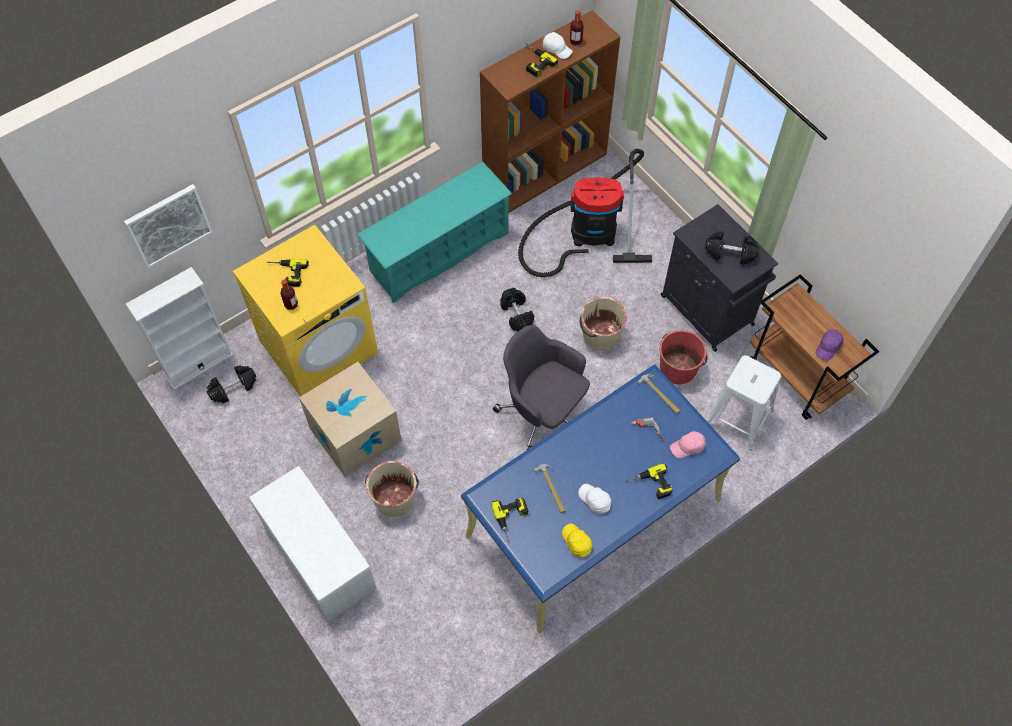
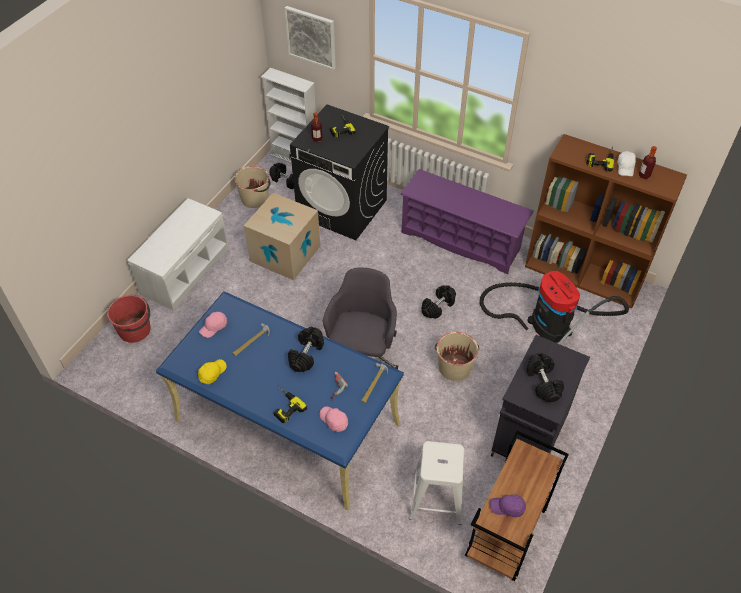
camera: 65 degrees right, 10 degrees down
yellow washing machine [233,225,378,397] -> black washing machine [290,104,389,240]
turquoise shoe rack [357,161,512,303] -> purple shoe rack [400,169,534,275]
beige bucket [365,461,419,517] -> beige bucket moved to [234,166,270,208]
power drill [492,498,528,543] -> pink cap [199,312,227,338]
white cap [578,484,611,514] -> none
red bucket [660,330,707,384] -> red bucket moved to [107,295,151,343]
none -> black dumbbell [288,326,324,372]

